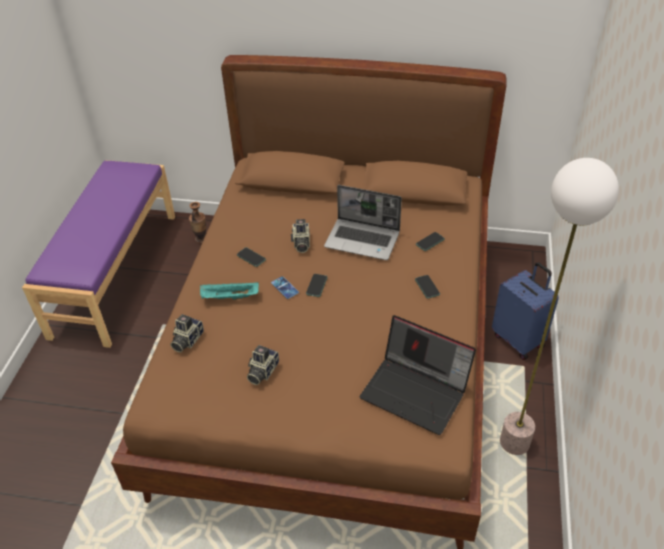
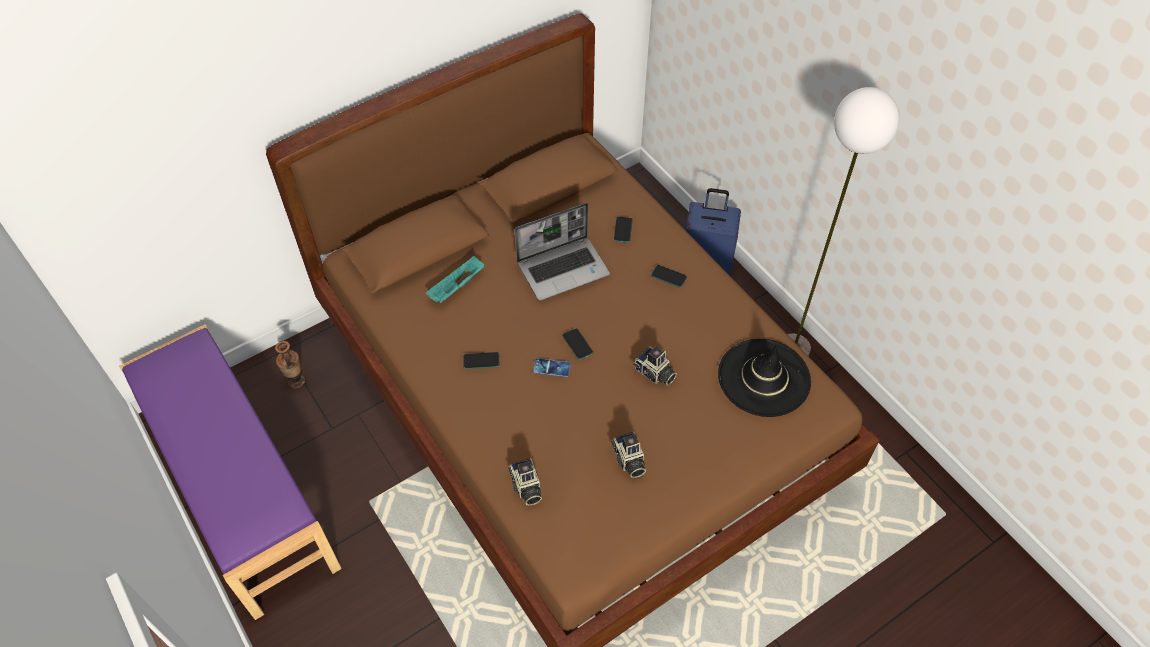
camera: 45 degrees left, 10 degrees up
turquoise tray [200,282,259,300] -> turquoise tray moved to [426,256,484,303]
camera [291,219,310,253] -> camera moved to [633,346,677,386]
laptop [360,315,476,435] -> black hat [718,339,811,417]

